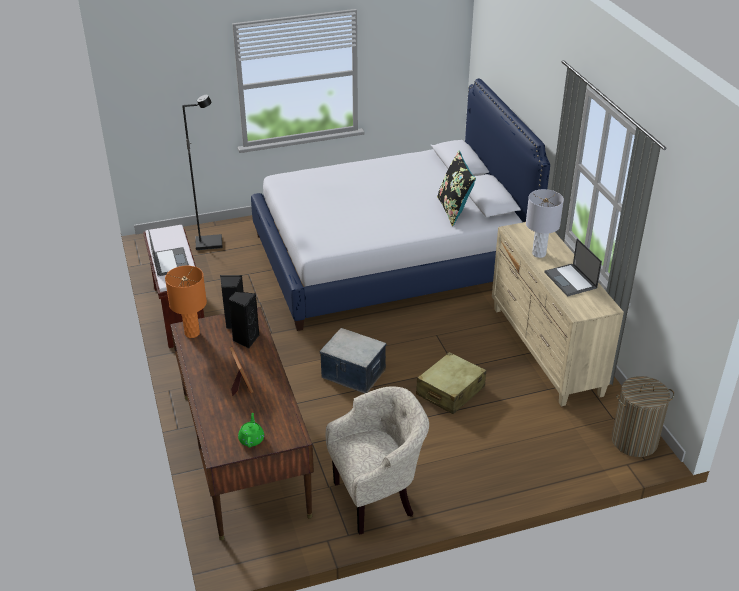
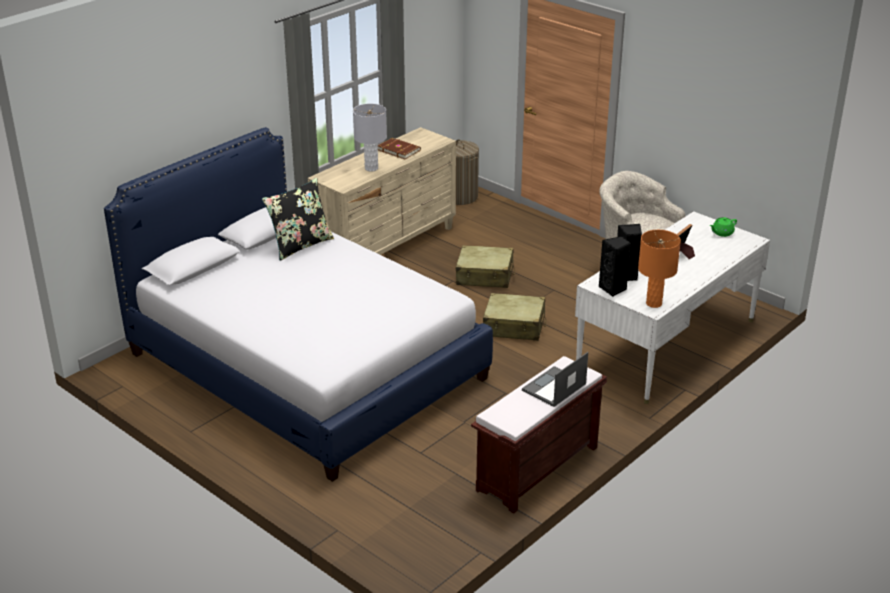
camera: 120 degrees left, 5 degrees down
brown desk [170,307,314,540] -> white desk [575,211,770,404]
black floor lamp [182,95,223,250] -> none
storage box [320,328,386,394] -> beige suitcase [483,293,546,341]
laptop [544,238,602,296] -> brown book [378,138,421,159]

